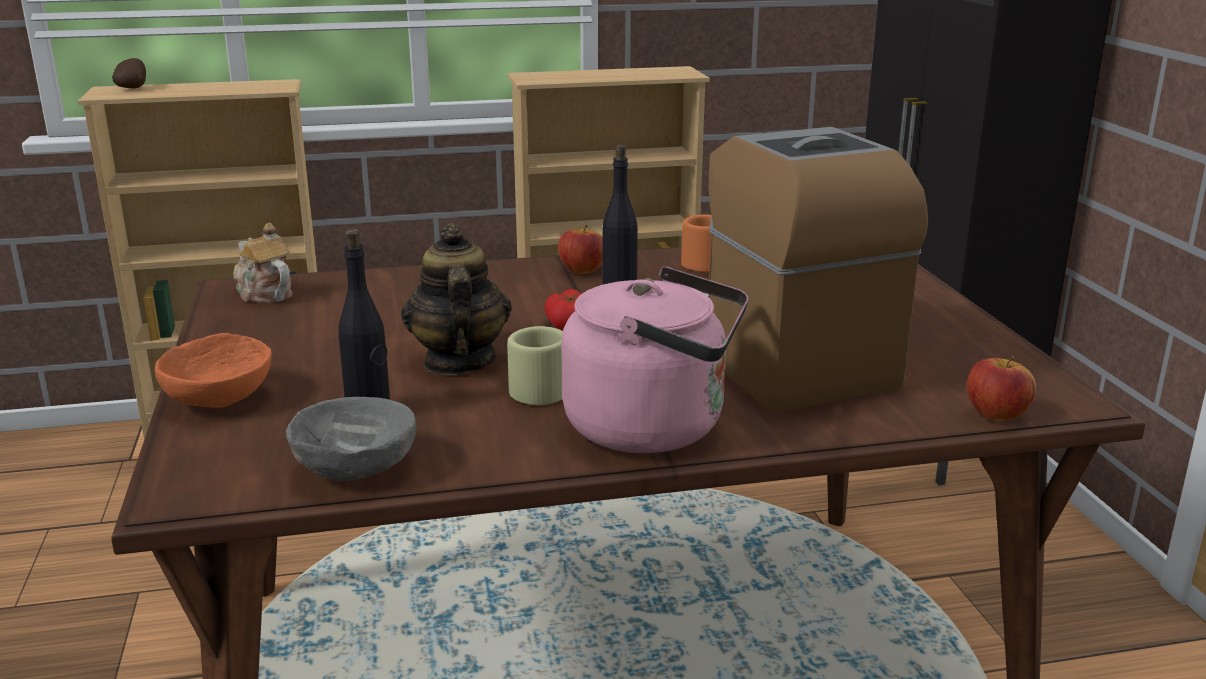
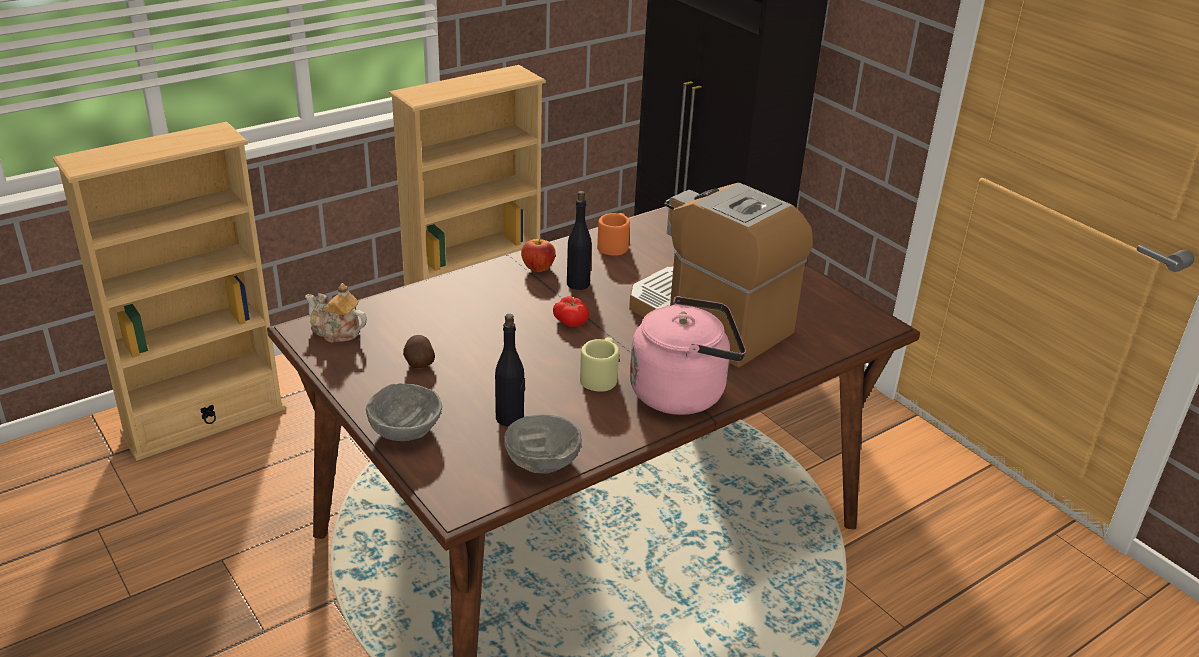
camera: 25 degrees left, 10 degrees up
potato [112,58,146,89] -> potato moved to [403,335,435,368]
orange bowl [155,333,272,408] -> grey bowl [366,383,442,441]
teapot [401,223,512,375] -> none
apple [967,356,1036,421] -> none

